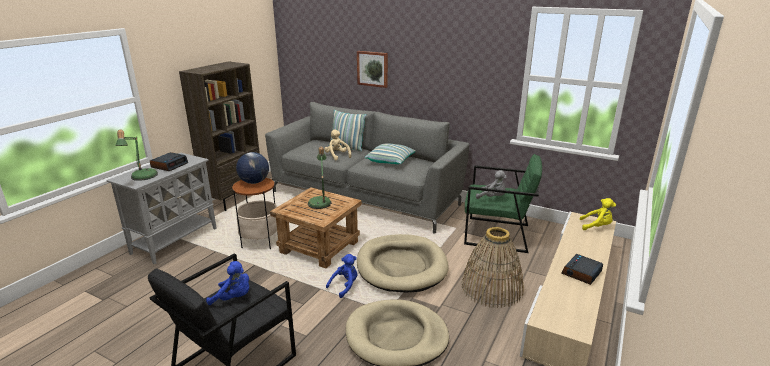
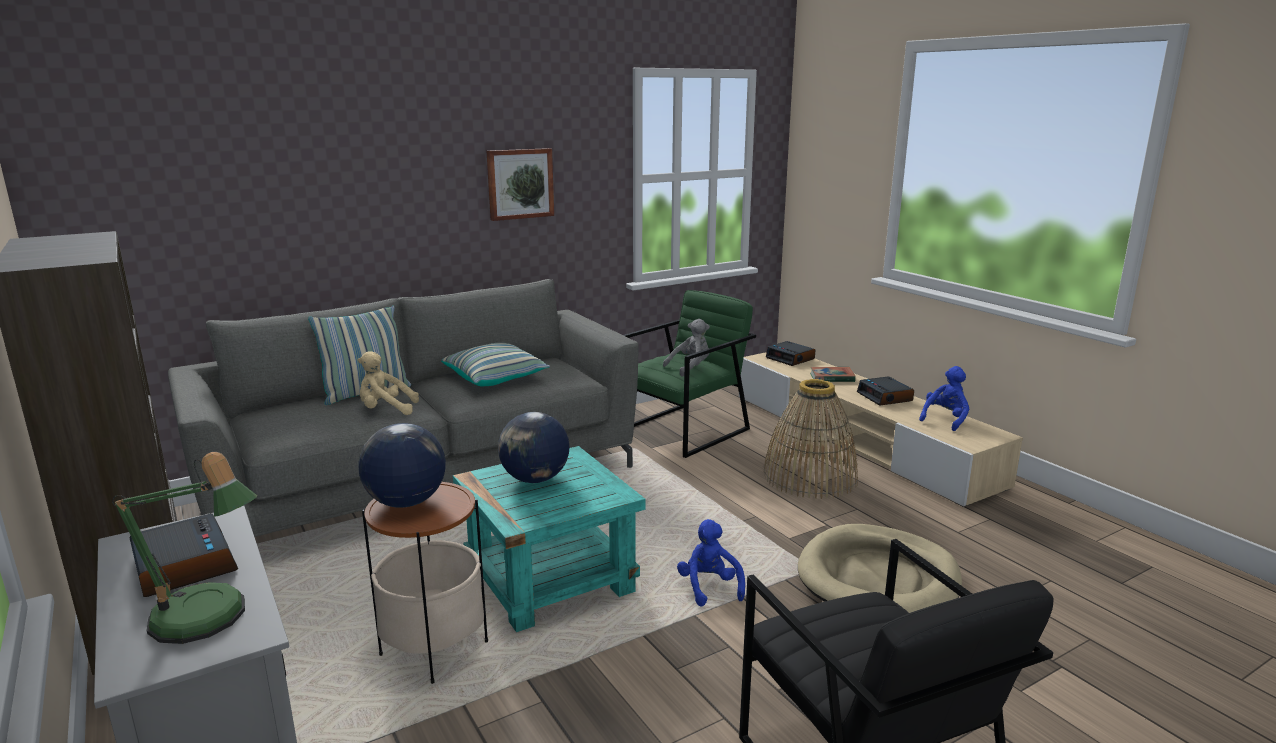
camera: 60 degrees left, 5 degrees down
blue plush toy [206,261,249,305] -> blue plush toy moved to [919,366,969,431]
brown side table [270,187,362,269] -> turquoise side table [453,446,645,632]
table lamp [308,146,332,209] -> globe [498,412,569,483]
picture [357,51,388,88] -> picture moved to [487,148,554,221]
beige dog bed [357,234,449,292] -> none
yellow plush toy [580,198,616,230] -> alarm clock [766,341,815,366]
none -> book [810,367,855,382]

